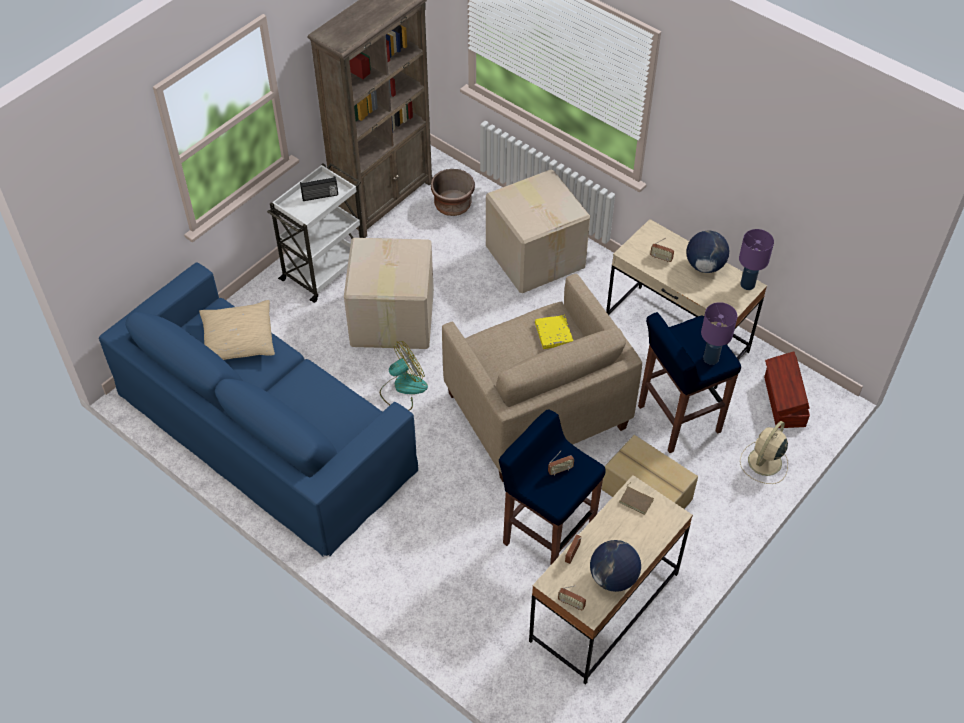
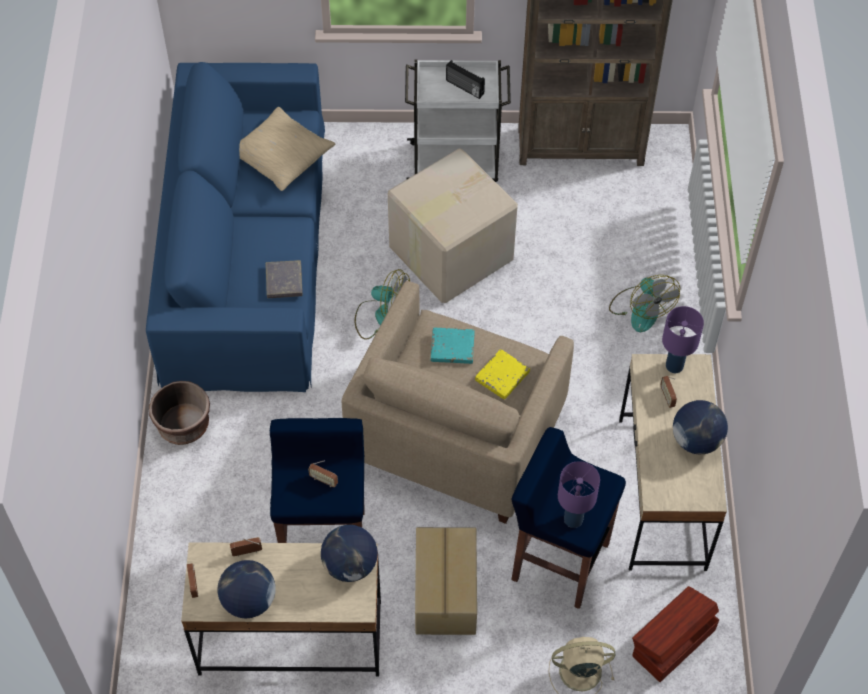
camera: 50 degrees right, 5 degrees up
brown planter [431,169,475,216] -> brown planter moved to [149,381,210,445]
cardboard box [486,169,590,293] -> fan [609,275,680,332]
brown book [619,482,654,515] -> globe [321,525,378,582]
purple table lamp [739,229,774,290] -> purple table lamp moved to [662,306,704,373]
none -> grey book [266,260,303,298]
none -> turquoise book [431,328,475,364]

